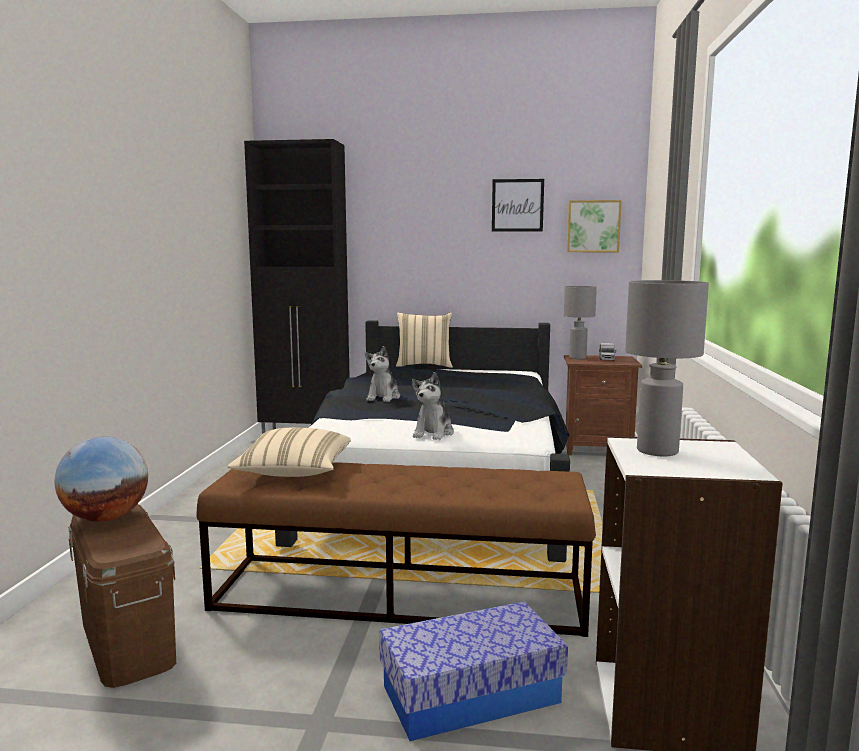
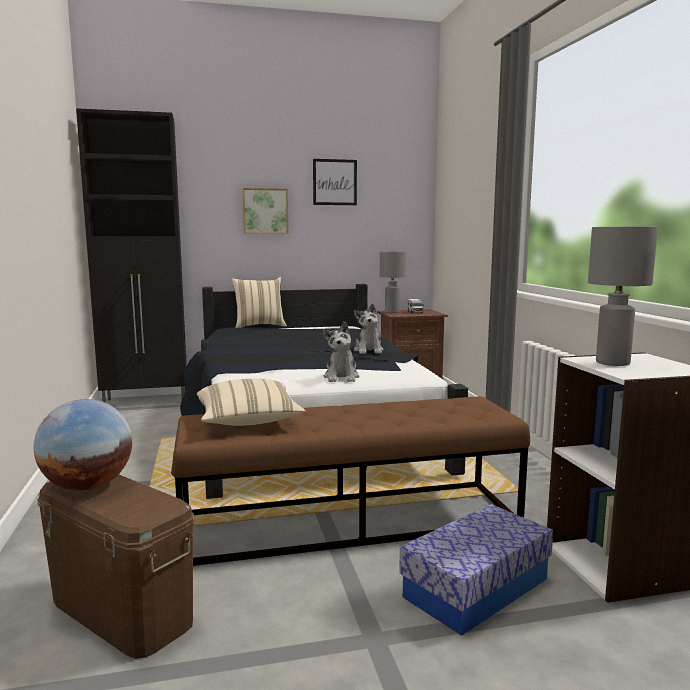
camera: 20 degrees left, 0 degrees up
plush toy [365,346,400,402] -> plush toy moved to [353,303,384,354]
picture [567,200,622,252] -> picture moved to [242,188,289,234]

